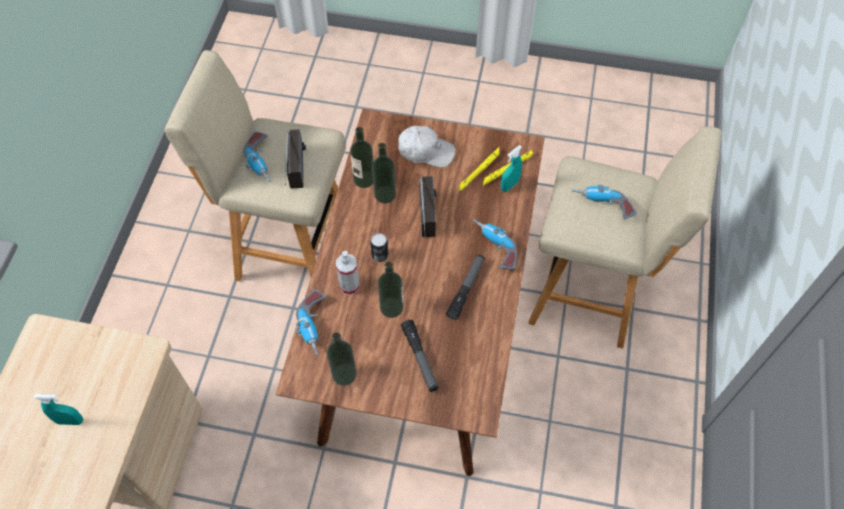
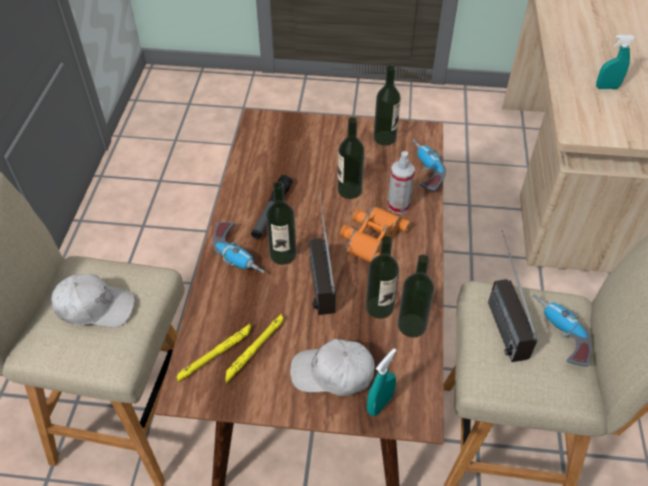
camera: 175 degrees right, 10 degrees down
can [370,233,389,262] -> orange binoculars [340,207,411,263]
flashlight [401,320,439,392] -> none
turquoise spray bottle [501,145,522,192] -> turquoise spray bottle moved to [367,348,397,416]
power drill [572,185,637,219] -> white cap [51,274,135,328]
none -> bottle [266,182,296,265]

